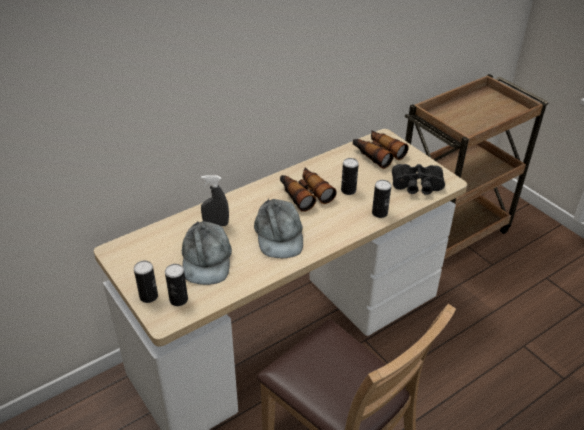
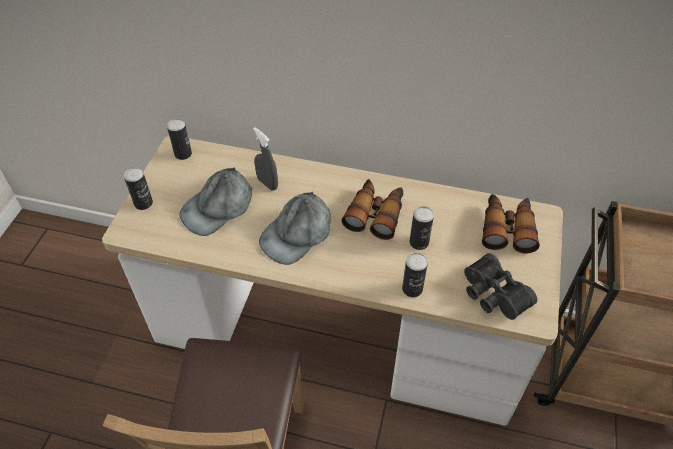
camera: 50 degrees right, 10 degrees up
can [165,264,188,306] -> can moved to [167,118,192,160]

